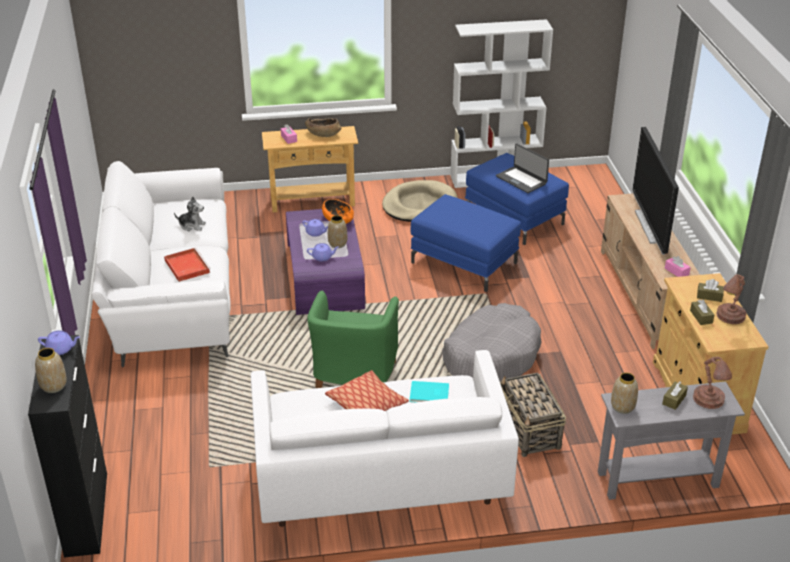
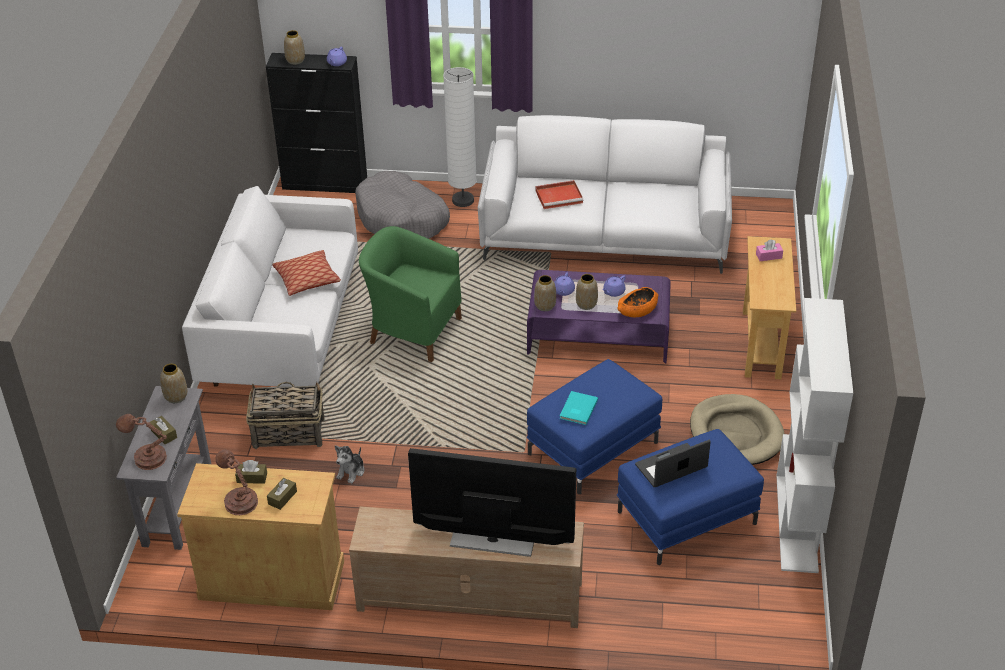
camera: 105 degrees right, 5 degrees up
plush toy [174,196,206,231] -> plush toy moved to [335,445,364,484]
brown bowl [305,118,341,137] -> none
turquoise book [410,381,449,402] -> turquoise book moved to [559,391,598,425]
grey dog bed [442,303,542,382] -> grey dog bed moved to [355,171,450,239]
pink tissue box [665,256,691,277] -> none
none -> white floor lamp [443,67,477,207]
none -> vase [534,275,556,311]

